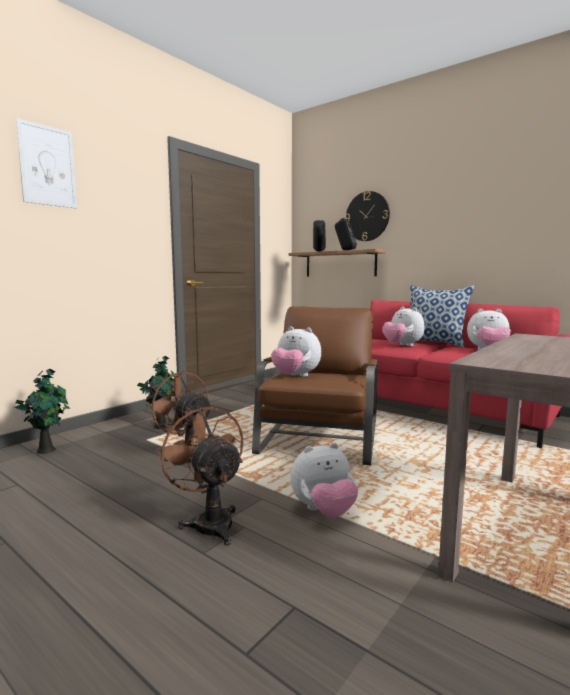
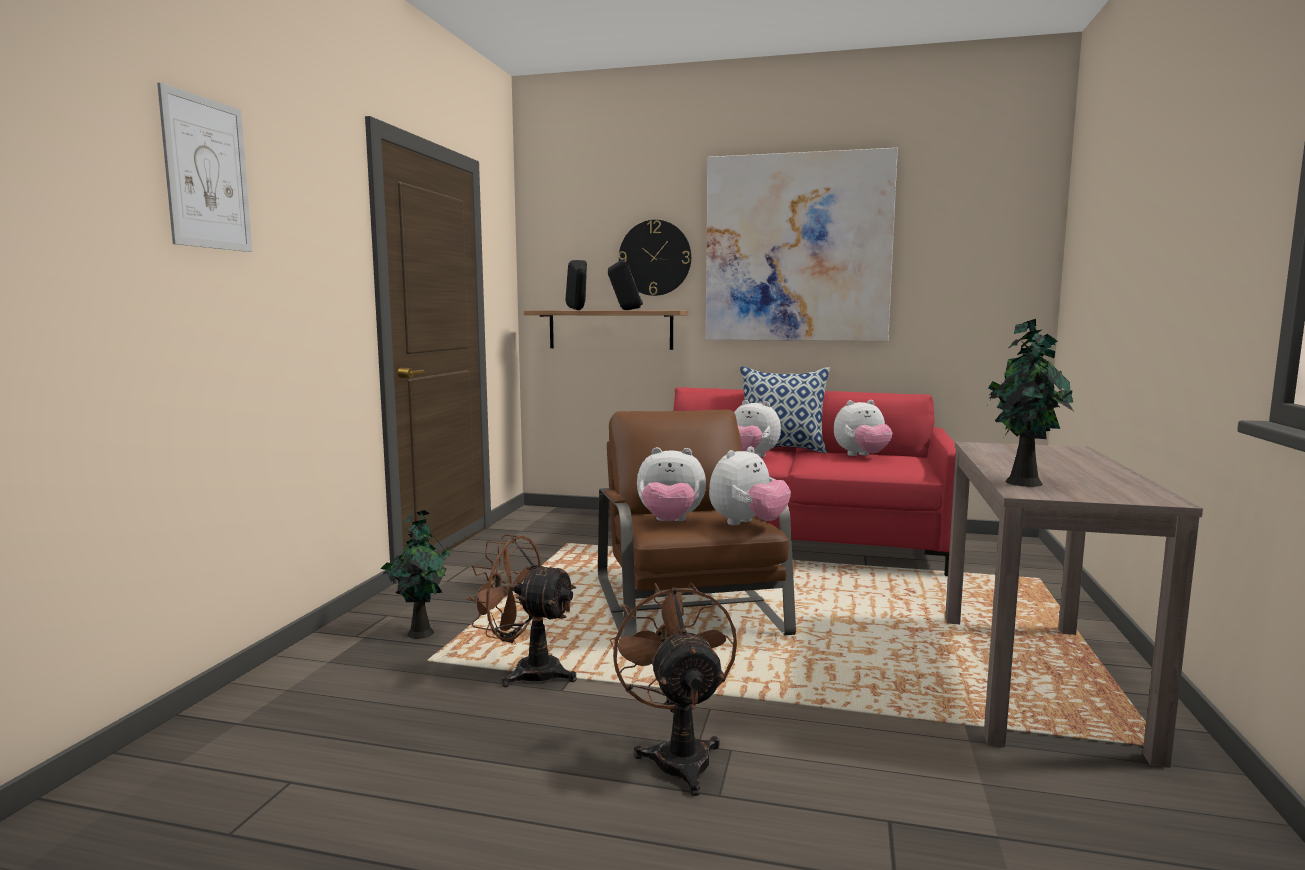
camera: 25 degrees left, 0 degrees up
potted plant [15,369,70,454] -> potted plant moved to [988,319,1074,487]
brown fan [156,404,243,545] -> brown fan turned 45 degrees clockwise [610,583,737,796]
plush toy [290,443,358,517] -> plush toy moved to [709,446,791,525]
none -> picture [706,148,898,341]

